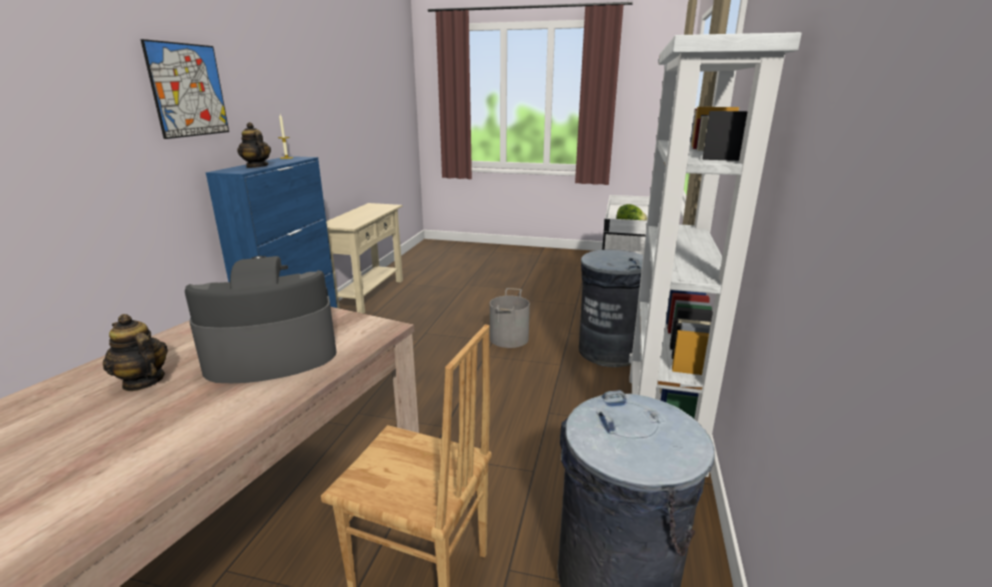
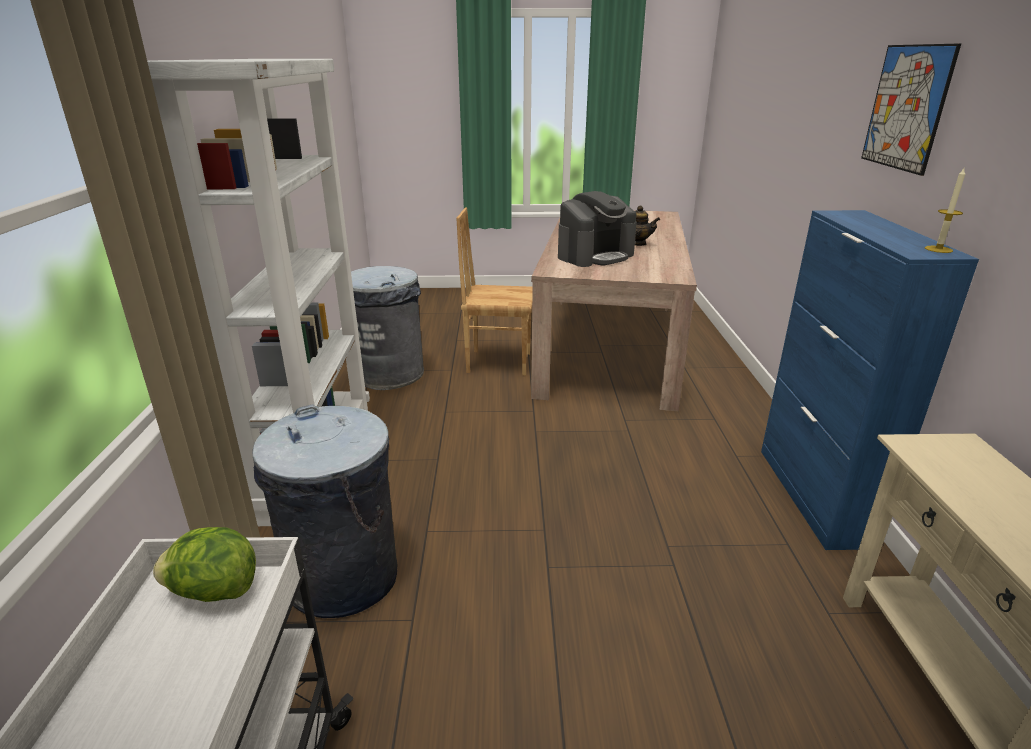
camera: 165 degrees right, 5 degrees up
teapot [237,122,271,168] -> none
grey bucket [490,288,530,348] -> none

